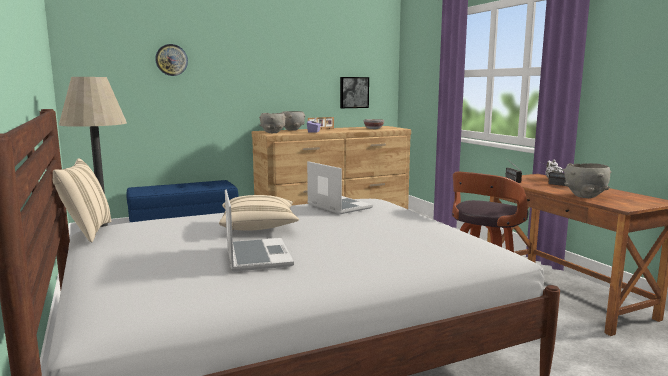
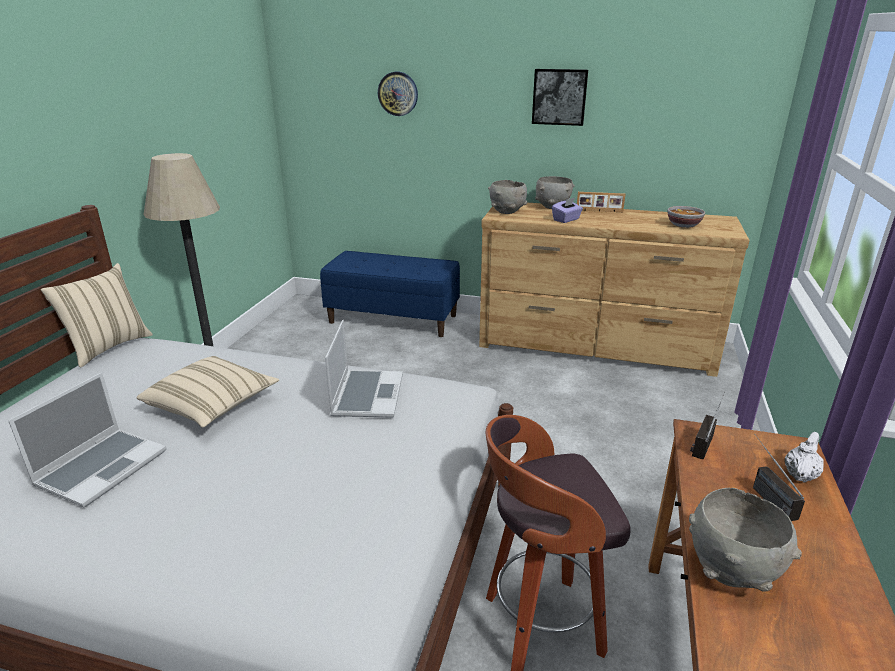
camera: 40 degrees right, 15 degrees up
picture [340,77,369,108] -> picture moved to [532,69,588,126]

